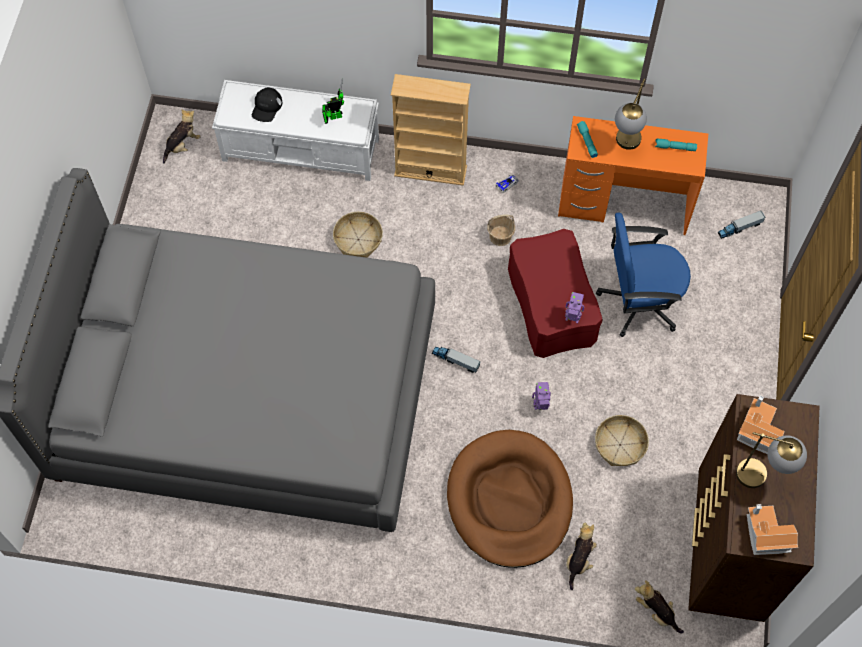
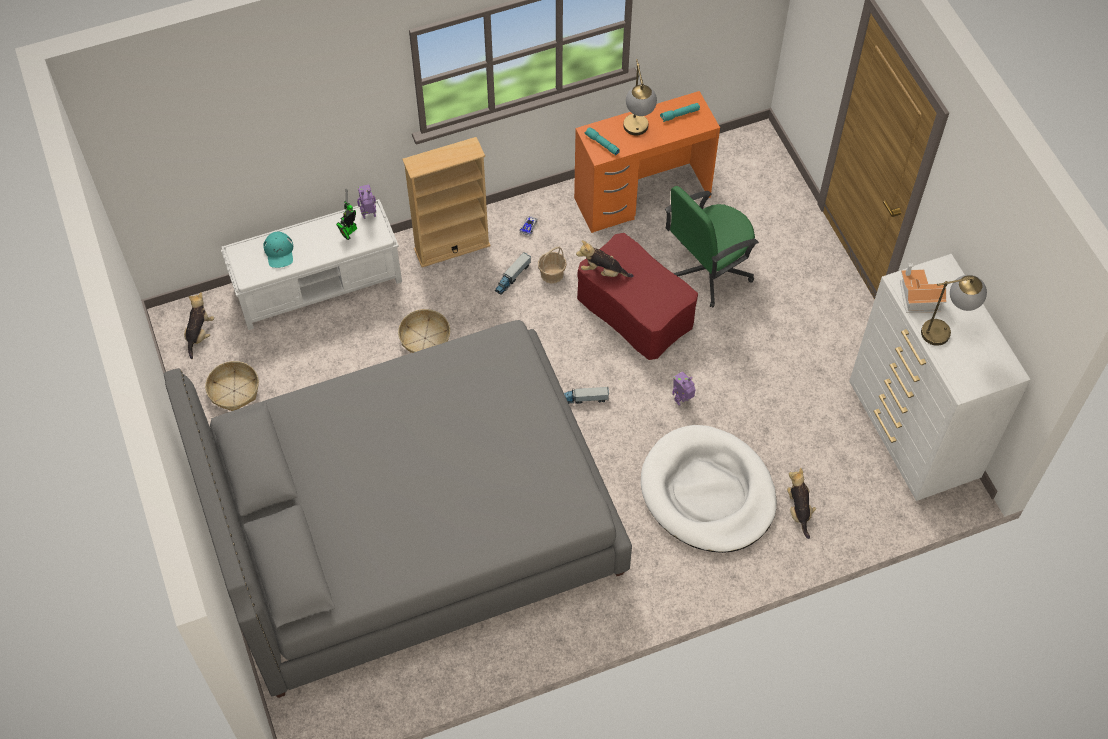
camera: 30 degrees left, 5 degrees down
black cap [252,88,282,122] -> turquoise cap [263,232,293,268]
brown dog bed [447,430,573,568] -> white dog bed [641,425,777,553]
toy robot [565,292,585,323] -> toy robot moved to [357,185,376,219]
basket [595,415,649,466] -> basket moved to [205,361,259,411]
blue office chair [596,212,691,337] -> green office chair [665,186,759,308]
plush toy [635,580,684,634] -> plush toy moved to [576,240,634,278]
brown dresser [688,394,819,622] -> white dresser [849,254,1030,501]
toy truck [717,211,765,239] -> toy truck moved to [495,252,531,295]
toy house [747,504,798,555] -> none

